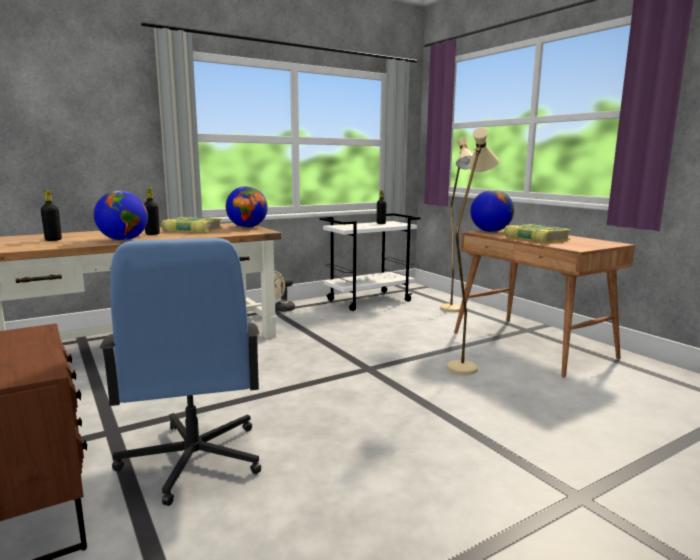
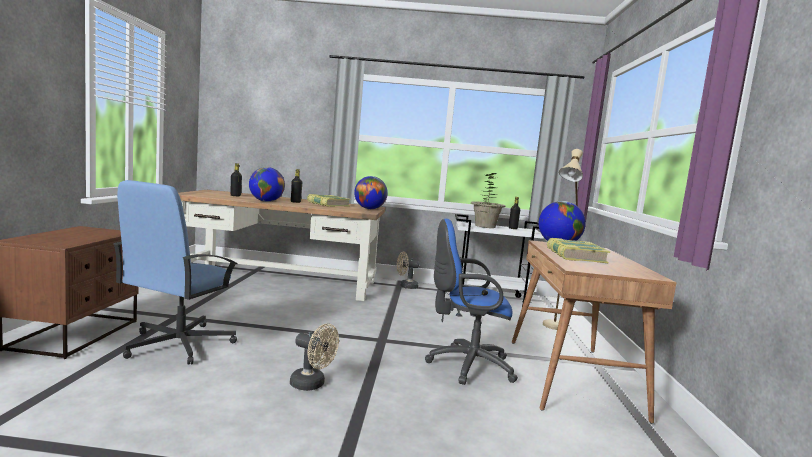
camera: 35 degrees right, 5 degrees down
beige floor lamp [447,128,499,375] -> blue office chair [425,219,518,385]
none -> beige fan [290,324,339,391]
none -> potted plant [471,173,506,228]

